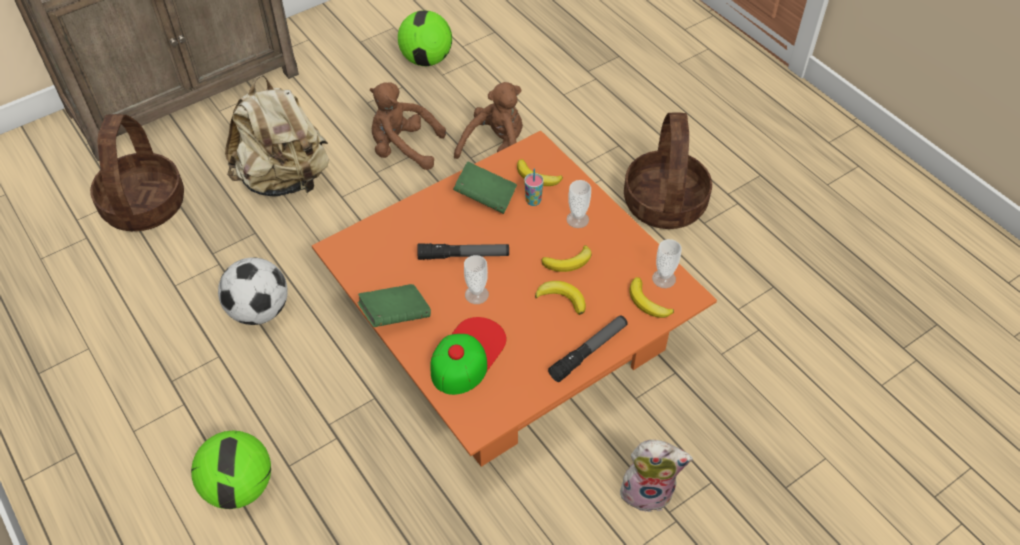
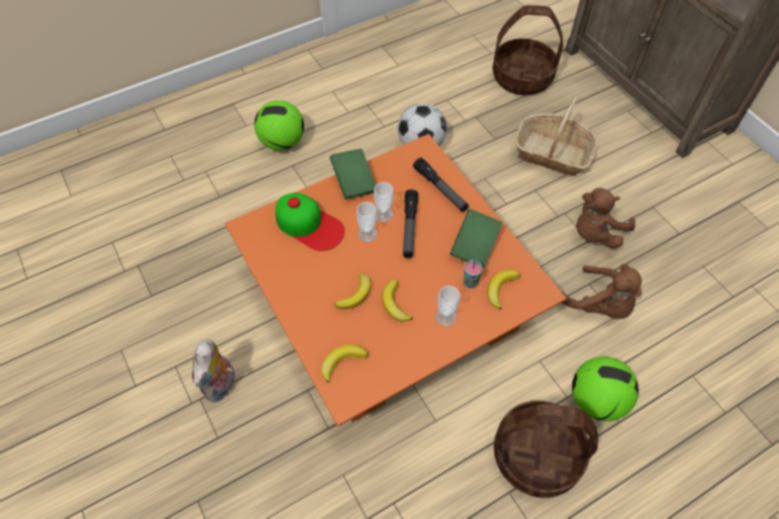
camera: 95 degrees right, 5 degrees up
beige backpack [225,75,329,197] -> basket [515,96,597,176]
brown plush toy [370,83,446,170] -> brown plush toy turned 150 degrees counterclockwise [576,188,635,249]
football [398,10,452,66] -> football moved to [572,357,639,421]
flashlight [548,315,628,382] -> flashlight moved to [413,158,469,212]
cup [652,239,682,288] -> cup moved to [374,182,394,222]

